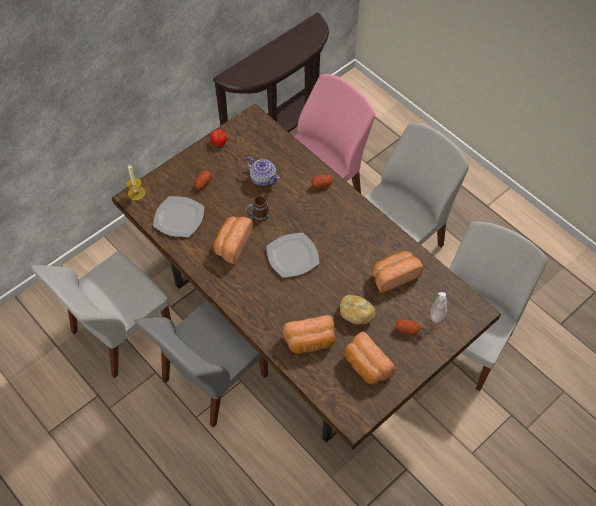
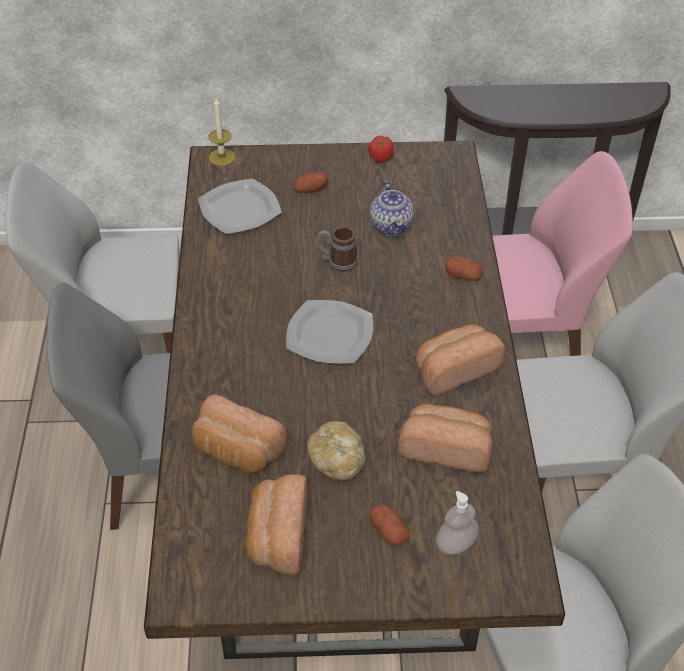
camera: 40 degrees right, 10 degrees down
bread [213,216,253,264] -> bread moved to [416,324,505,395]

